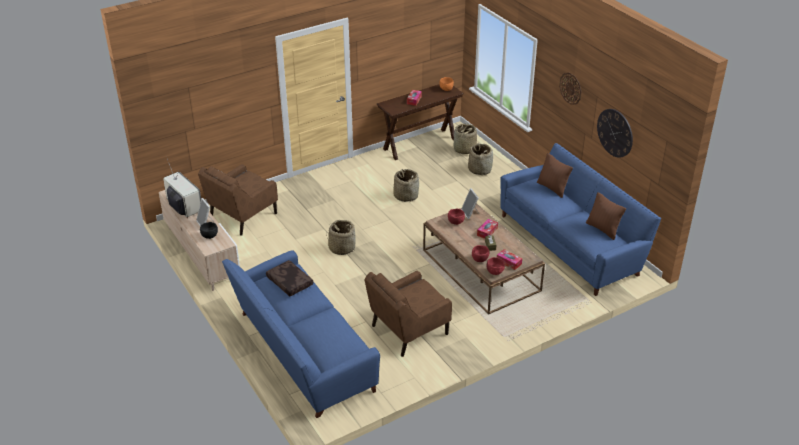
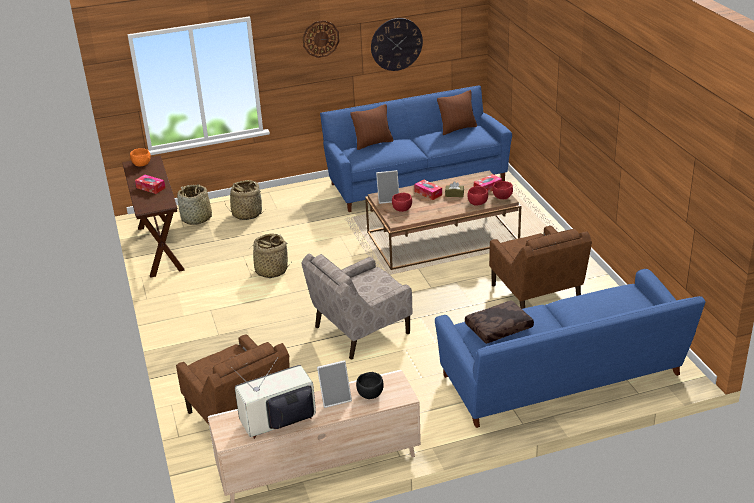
camera: 75 degrees left, 5 degrees down
basket [326,220,356,255] -> beige armchair [302,254,412,359]

